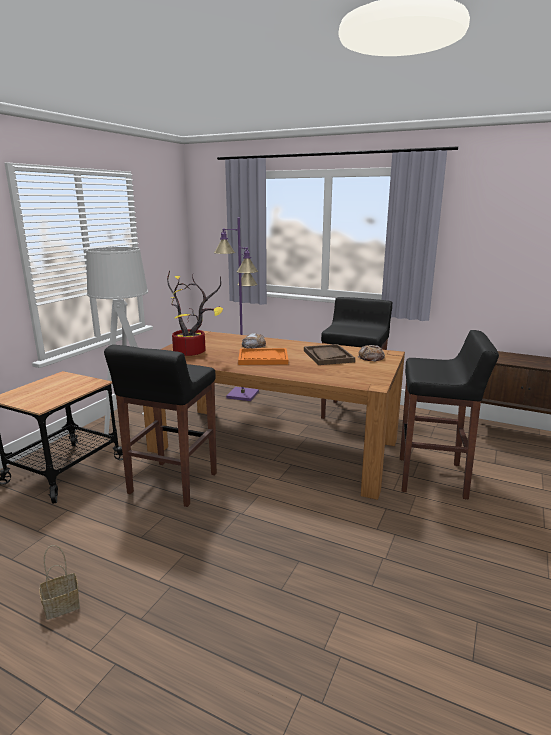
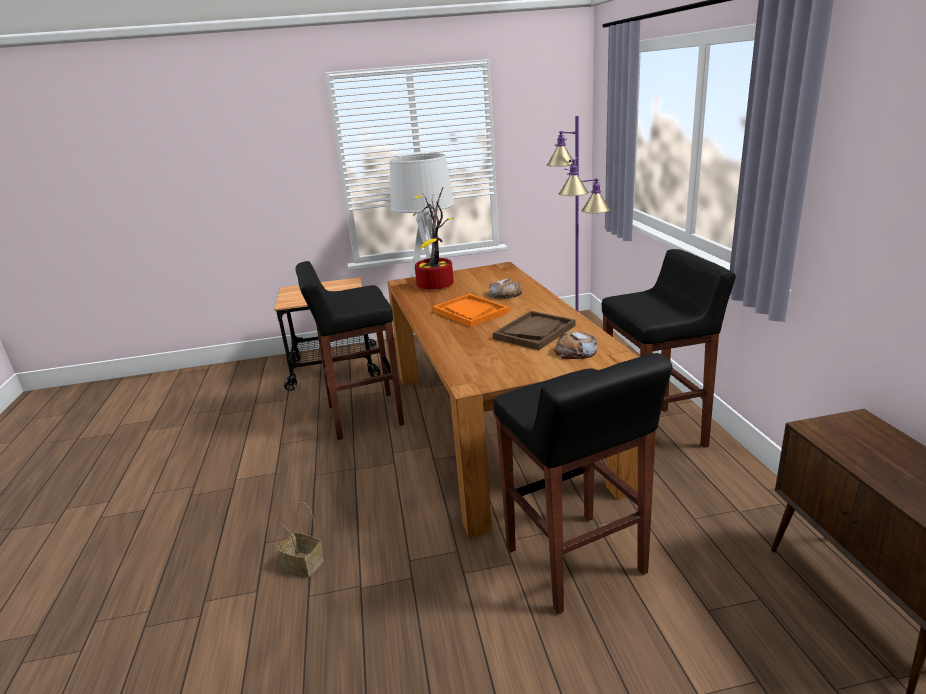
camera: 55 degrees right, 5 degrees up
basket [40,545,80,620] -> basket moved to [276,502,324,577]

